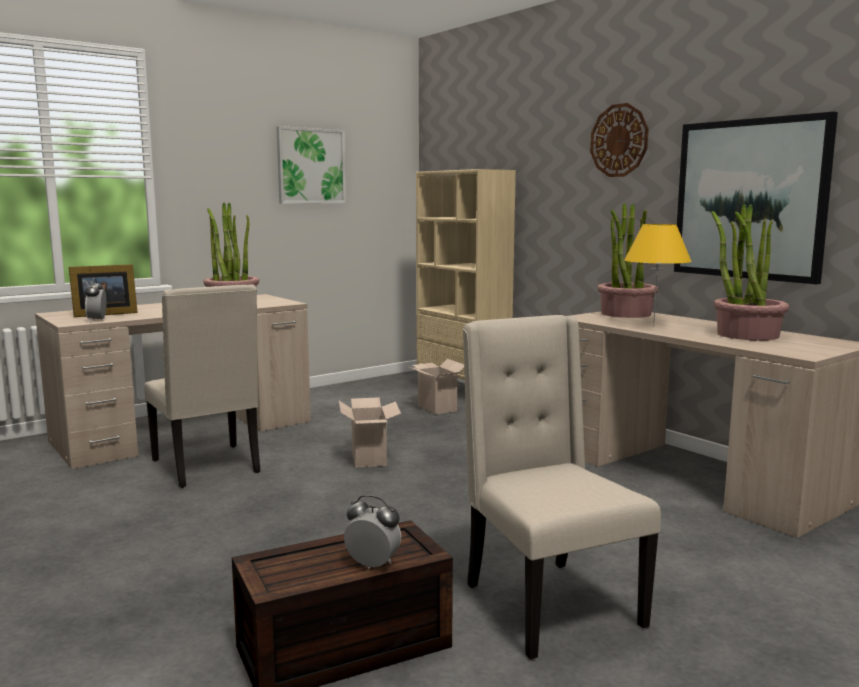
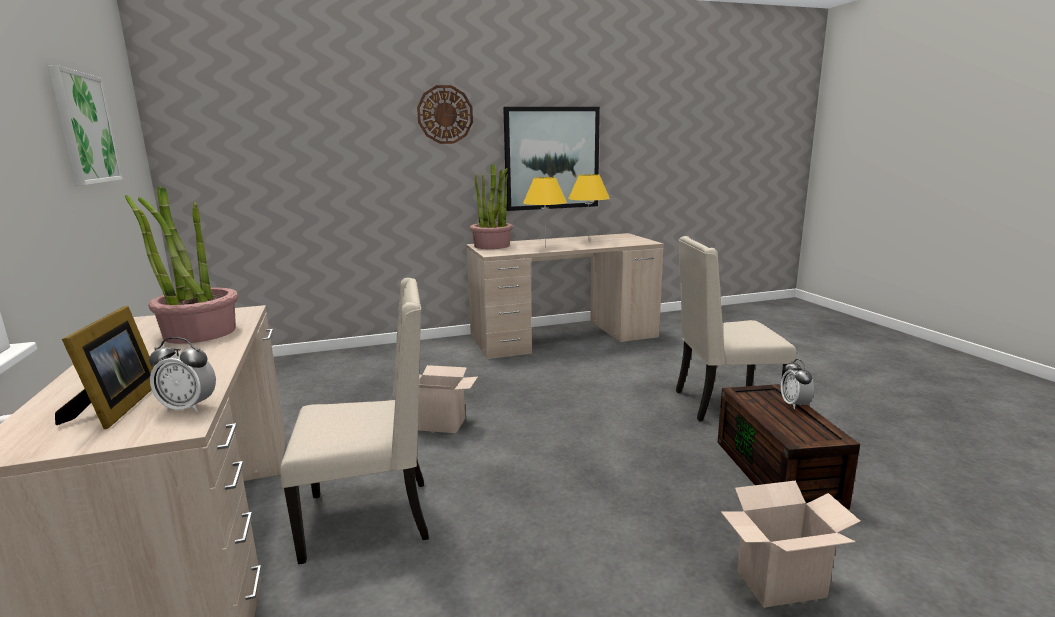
camera: 70 degrees left, 5 degrees up
alarm clock [344,495,401,569] -> alarm clock turned 45 degrees counterclockwise [781,359,814,410]
cardboard box [409,359,464,415] -> cardboard box moved to [721,480,861,608]
beige bookcase [416,169,516,380] -> none
potted plant [711,204,789,341] -> yellow table lamp [568,174,610,241]

